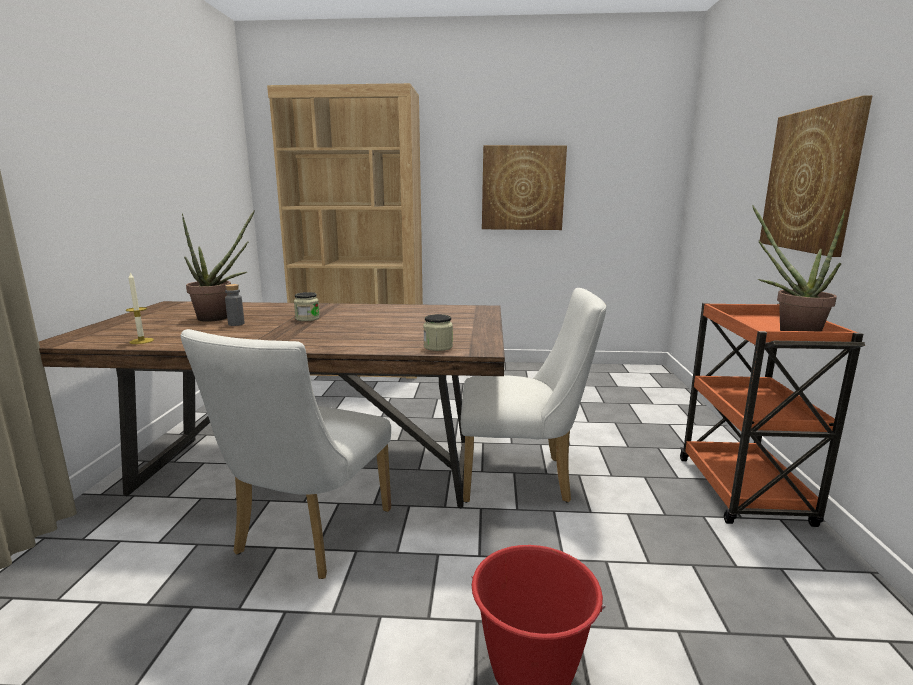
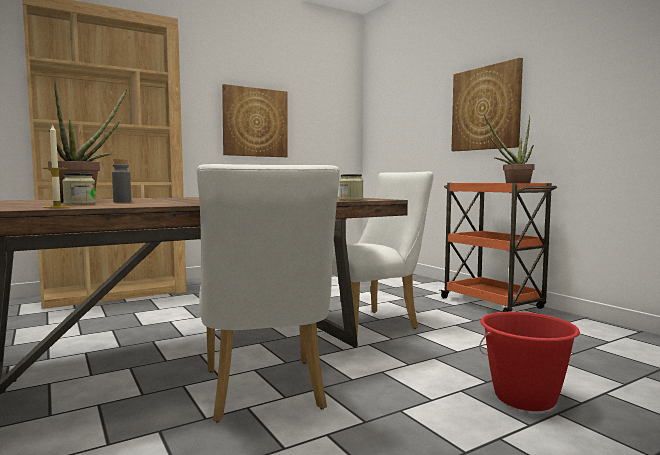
camera: 35 degrees left, 10 degrees down
jar [294,292,320,321] -> jar moved to [62,173,96,205]

